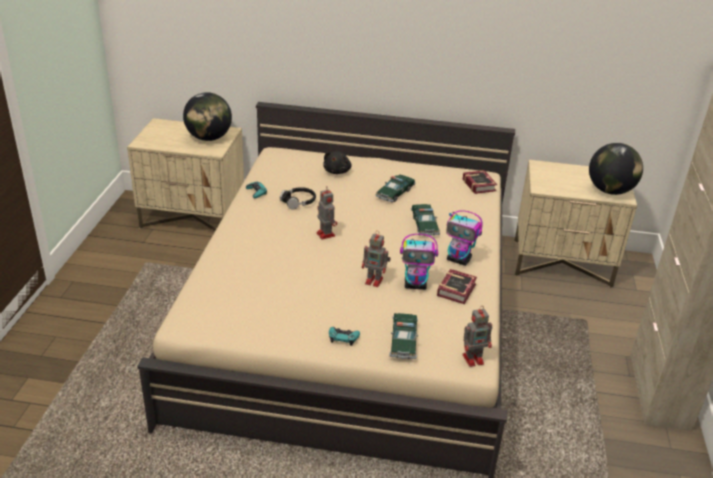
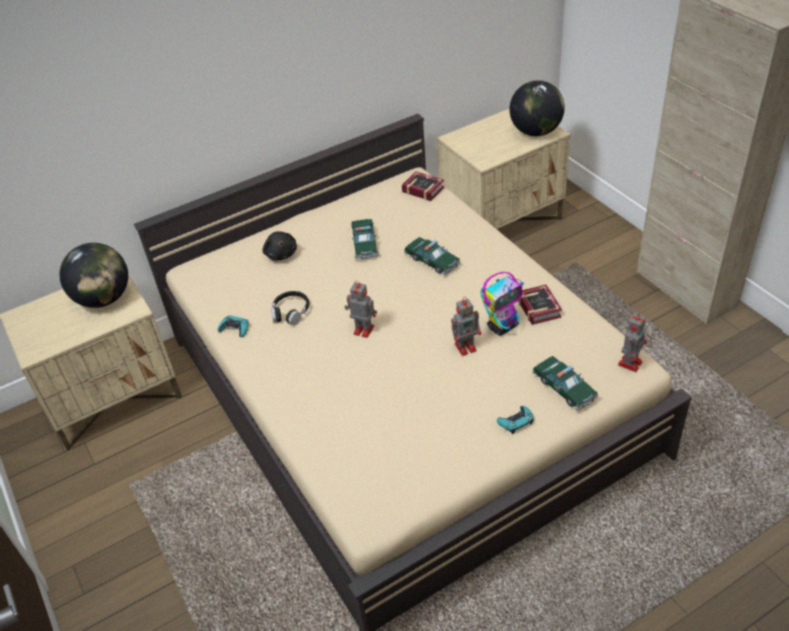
camera: 35 degrees left, 10 degrees up
toy robot [446,210,483,266] -> none

